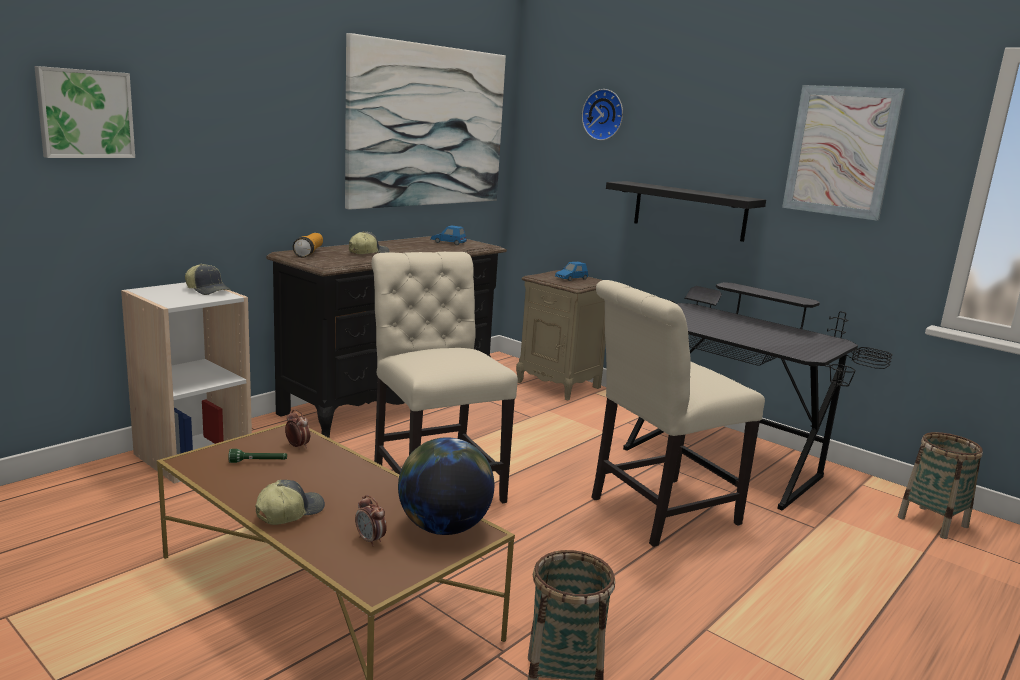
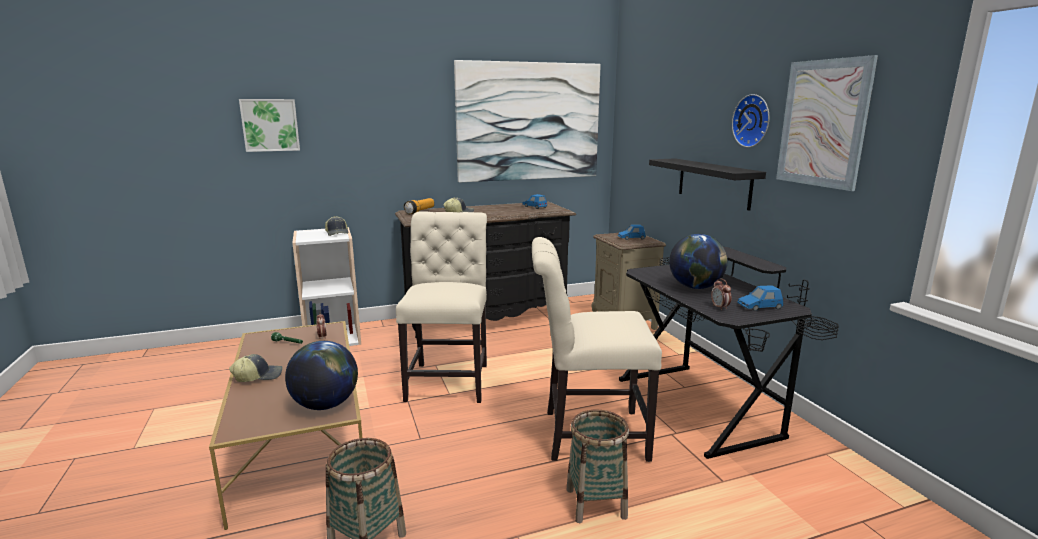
camera: 30 degrees right, 0 degrees up
alarm clock [355,495,387,547] -> alarm clock moved to [711,278,731,310]
wall clock [582,89,623,141] -> wall clock moved to [732,94,769,147]
basket [898,432,983,539] -> basket moved to [567,410,629,523]
none -> globe [669,234,728,289]
none -> blue toy car [737,285,784,311]

